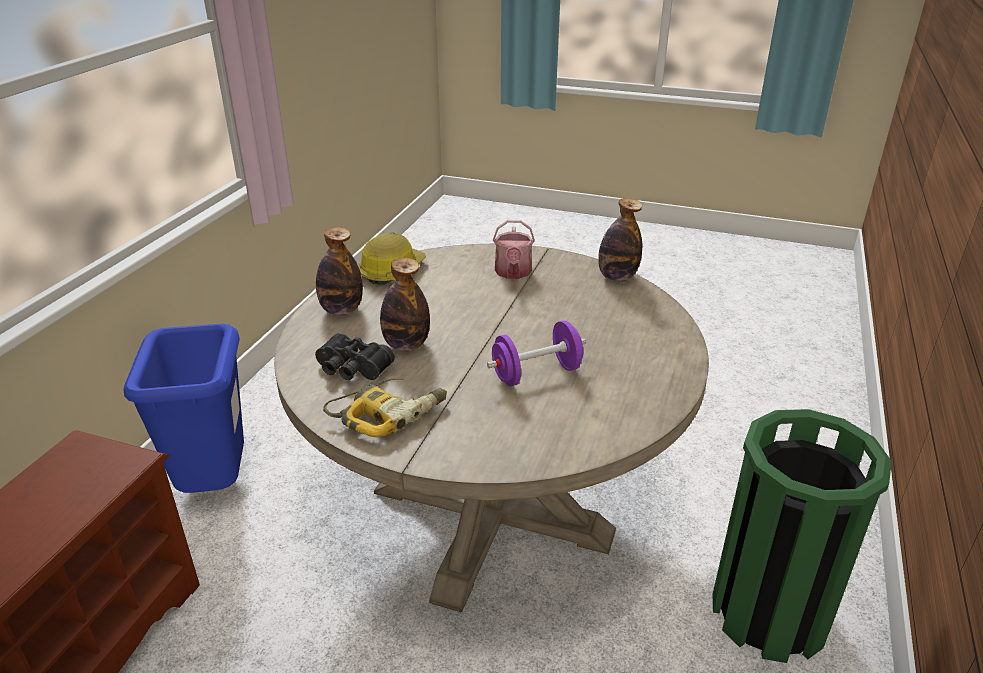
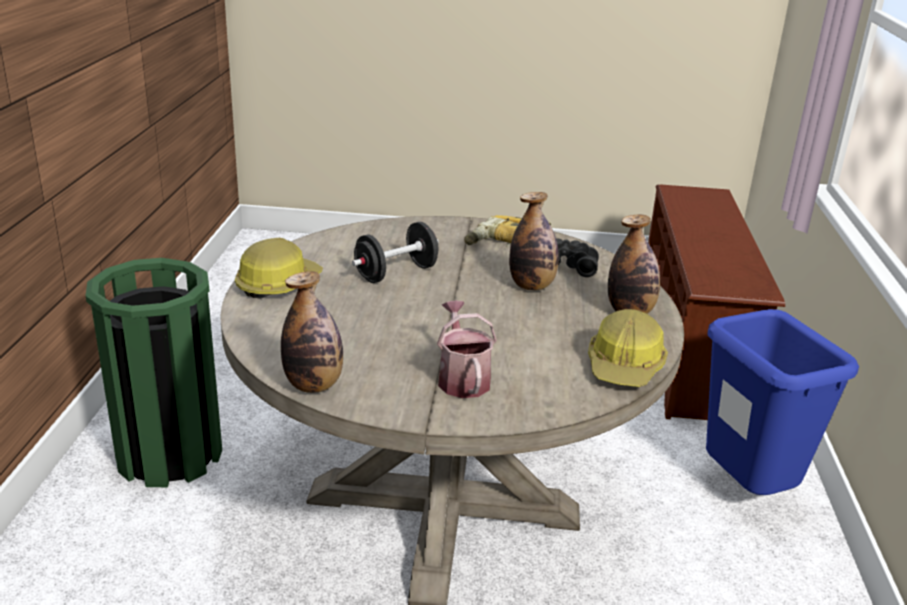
camera: 165 degrees right, 5 degrees down
purple dumbbell [487,321,586,387] -> black dumbbell [352,222,439,283]
none -> hard hat [235,238,323,299]

